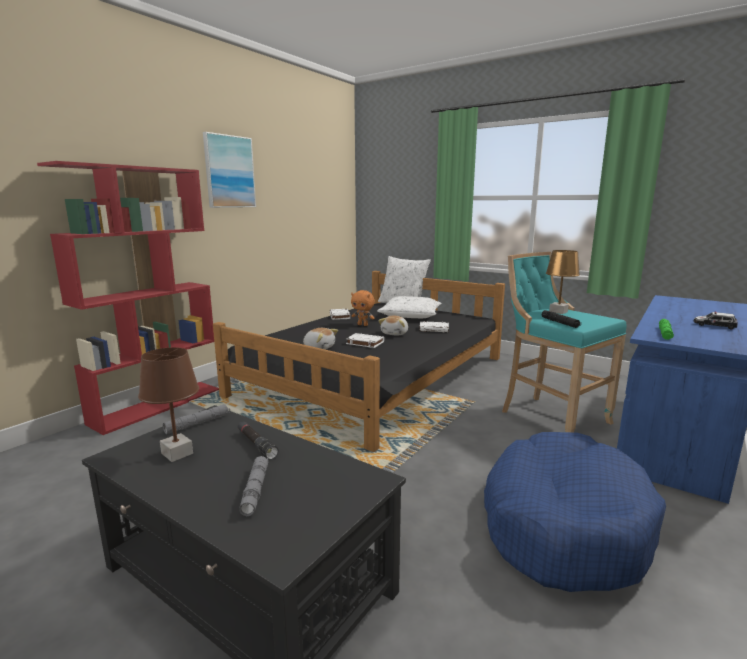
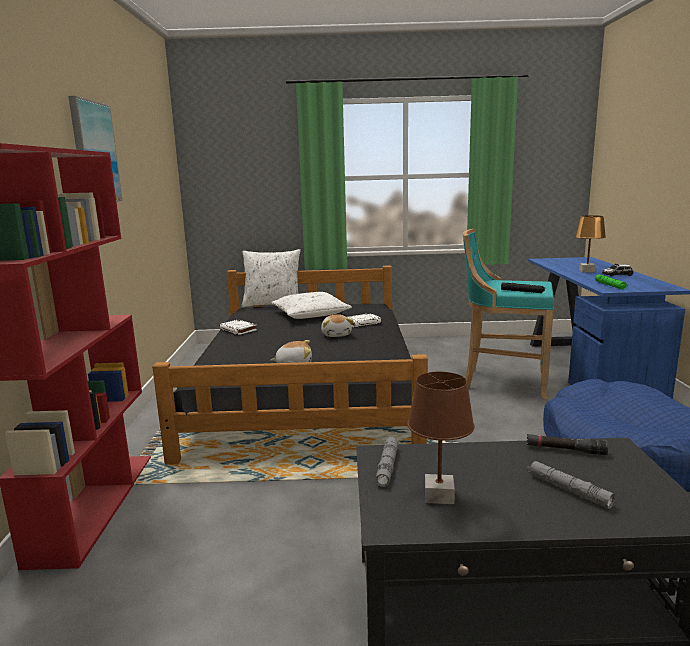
camera: 35 degrees left, 0 degrees up
black flashlight [238,421,278,460] -> black flashlight moved to [527,434,608,455]
white book [346,333,384,348] -> none
orange plush toy [351,290,375,326] -> none
brown table lamp [546,250,580,314] -> brown table lamp moved to [575,215,606,272]

